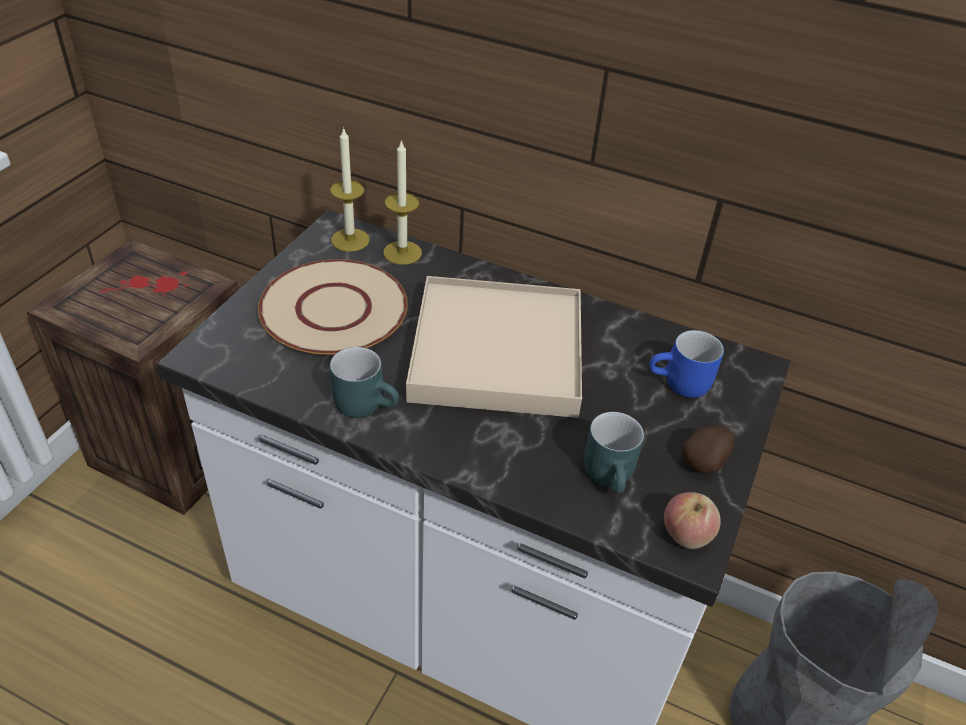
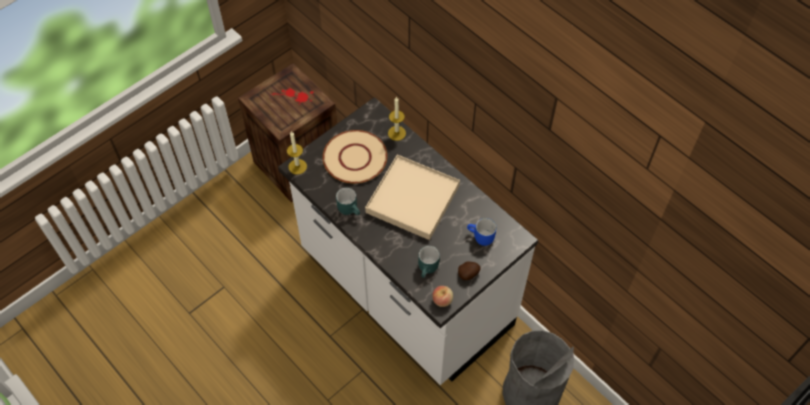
camera: 25 degrees right, 15 degrees up
candle [330,127,370,252] -> candle moved to [287,131,307,175]

